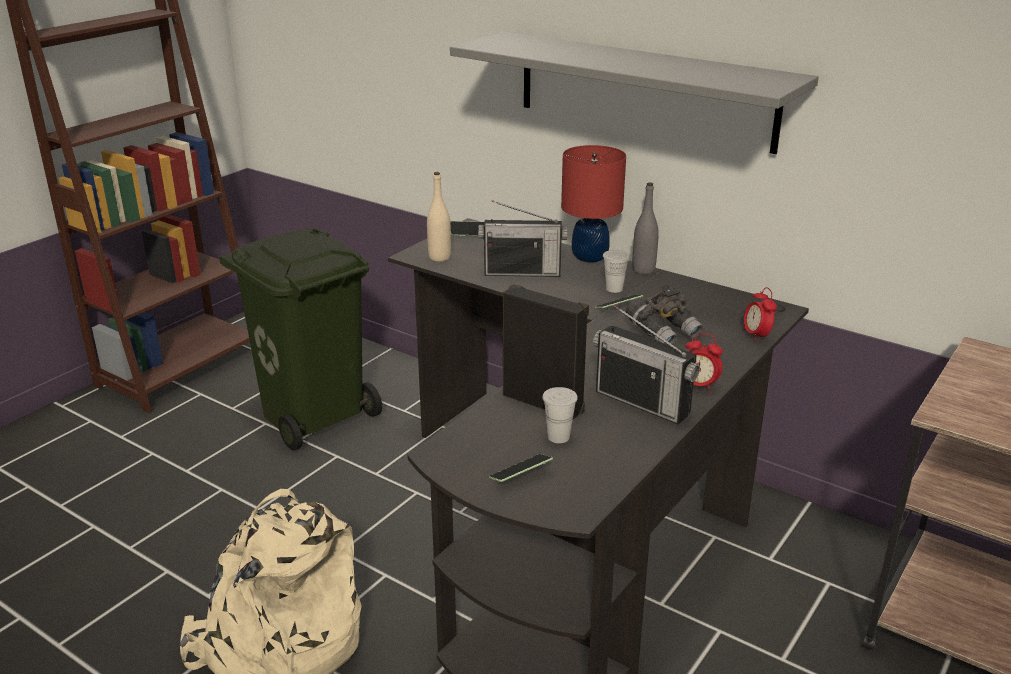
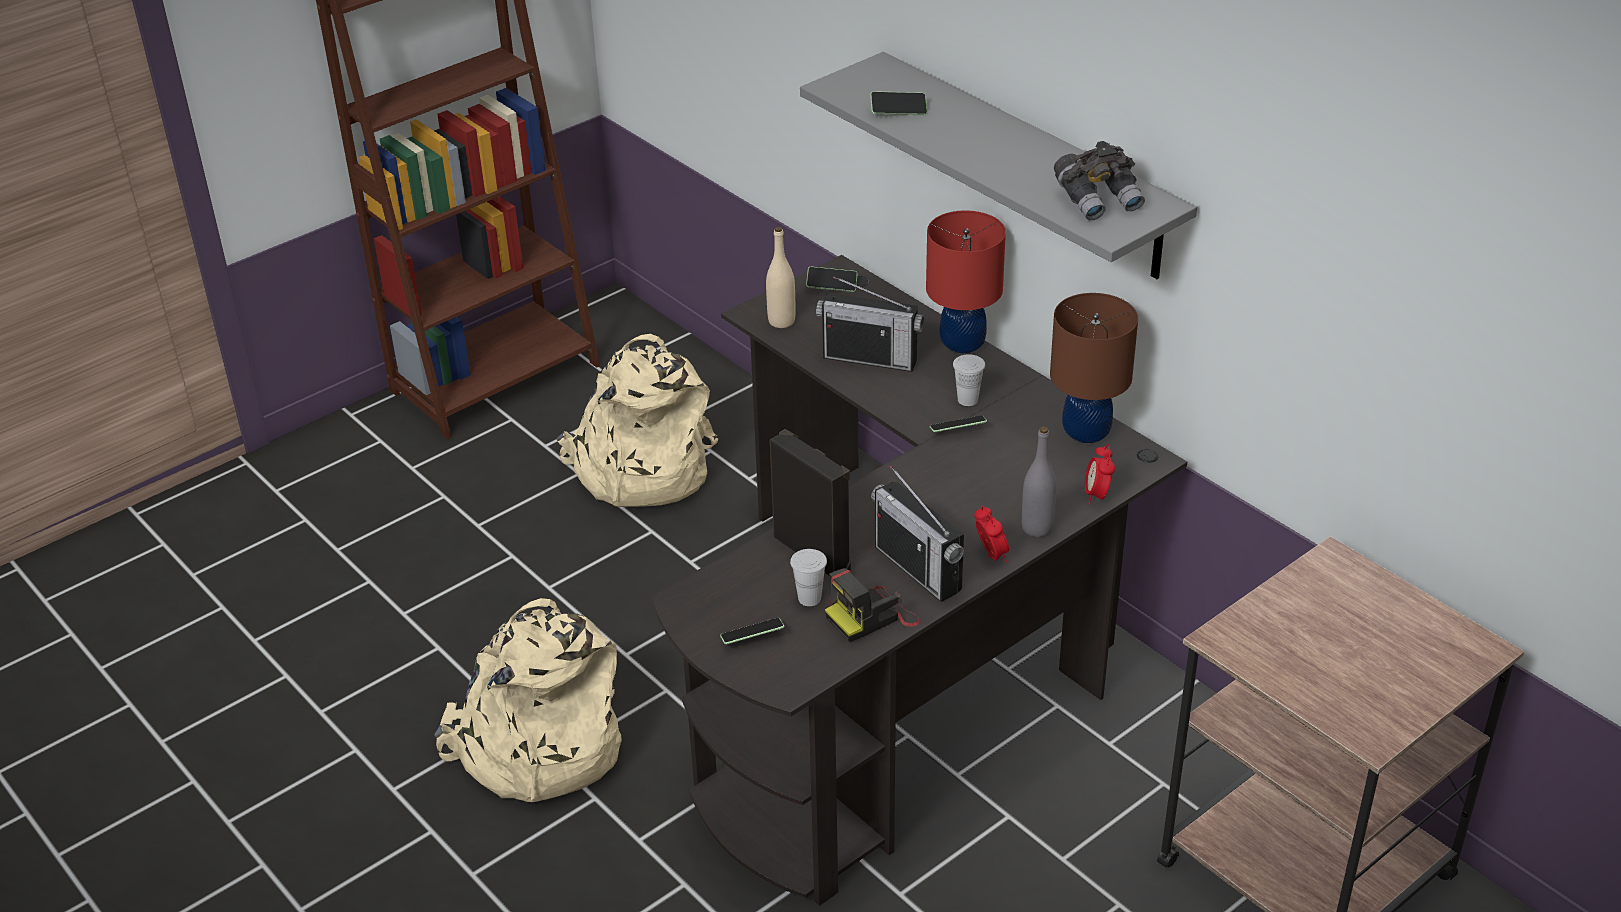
camera: 15 degrees right, 10 degrees up
green trash can [220,228,382,451] -> beige backpack [557,334,718,507]
grey binoculars [626,285,703,345] -> grey binoculars moved to [1054,141,1145,221]
grey bottle [632,182,659,275] -> grey bottle moved to [1022,427,1057,537]
alarm clock [686,333,723,393] -> alarm clock turned 150 degrees counterclockwise [974,506,1009,563]
none -> camera [825,568,921,642]
none -> phone [870,91,928,115]
none -> brown table lamp [1050,293,1138,443]

